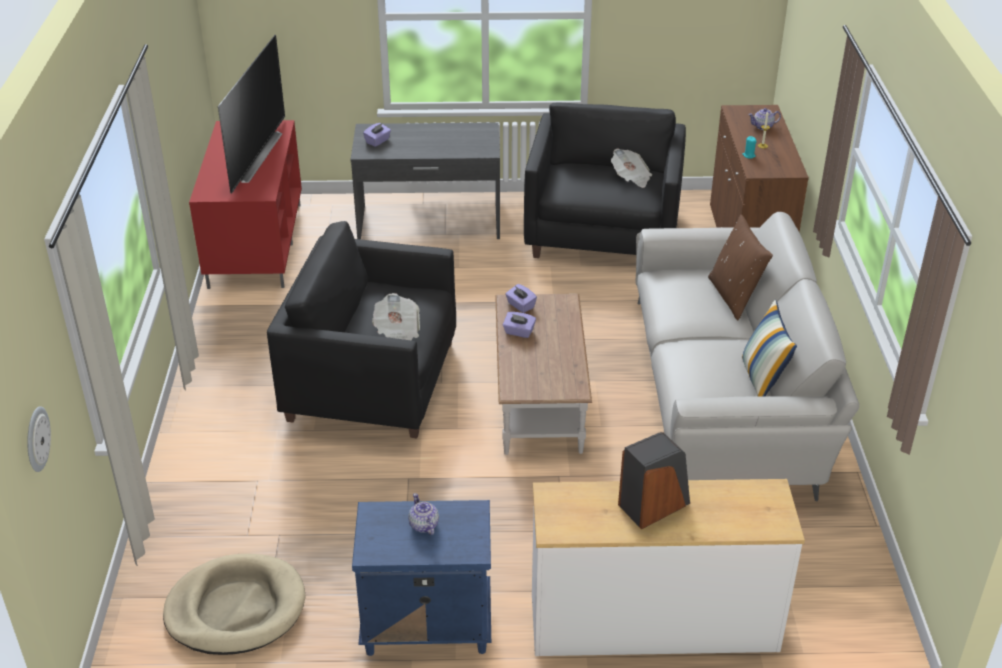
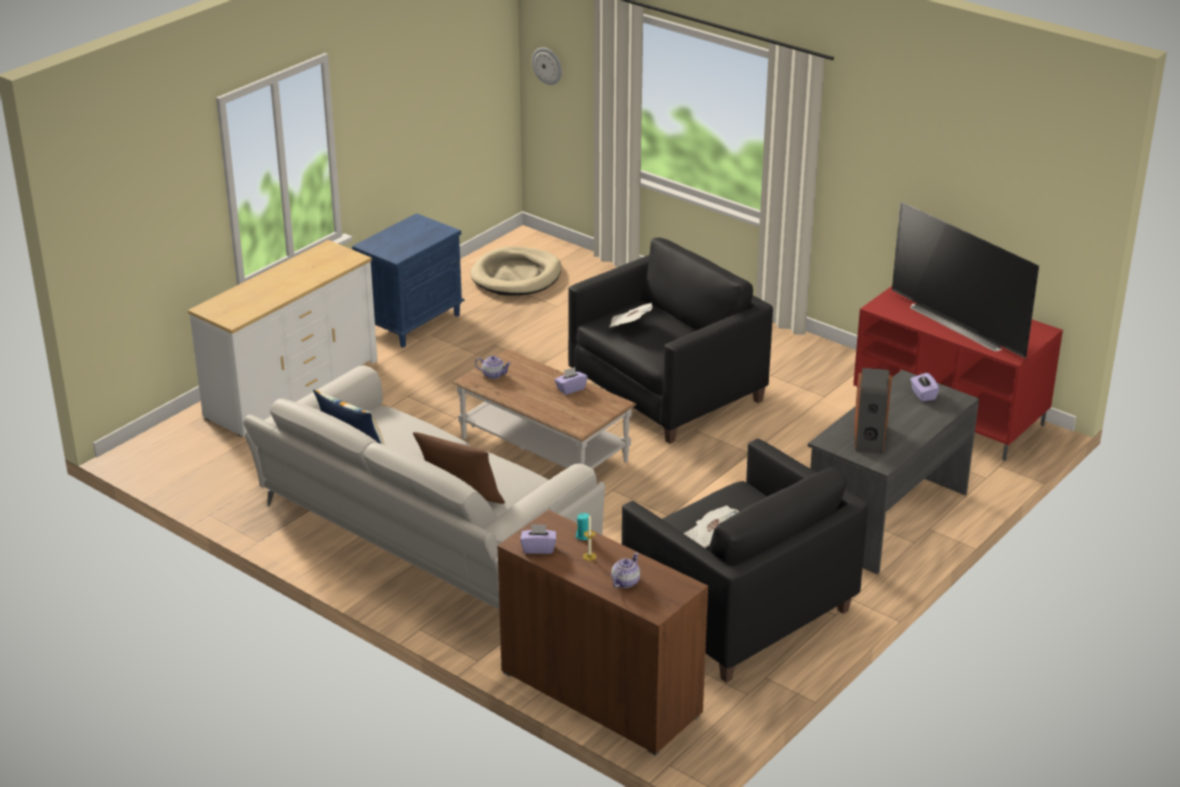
camera: 130 degrees right, 5 degrees down
teapot [408,493,439,535] -> teapot moved to [475,356,511,379]
purple tissue box [505,284,537,313] -> purple tissue box moved to [520,524,556,554]
speaker [618,432,690,529] -> speaker moved to [854,368,892,454]

